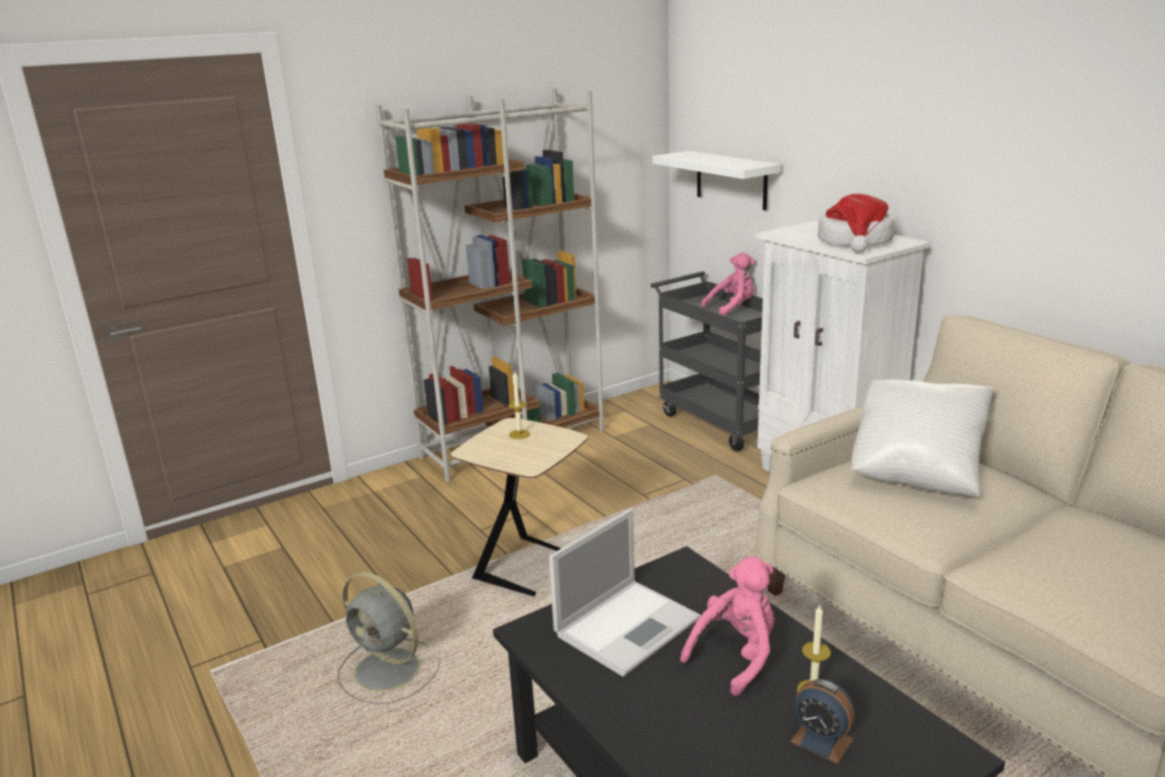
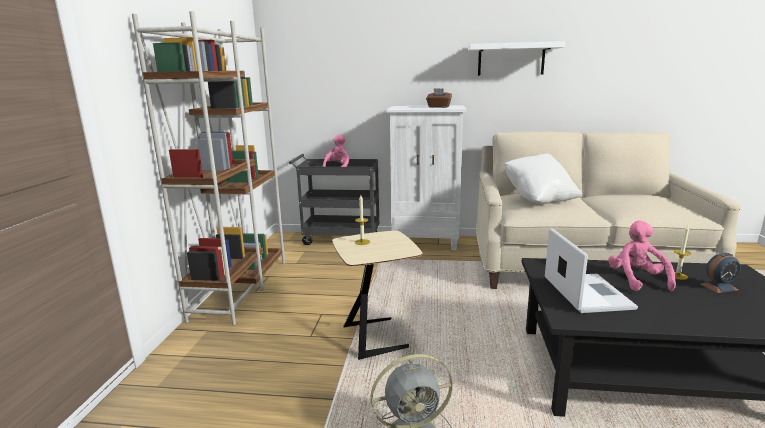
camera: 50 degrees left, 5 degrees down
white shelf [652,151,781,210] -> white shelf moved to [468,41,565,76]
hat [818,194,895,253] -> brown tissue box [426,88,452,108]

